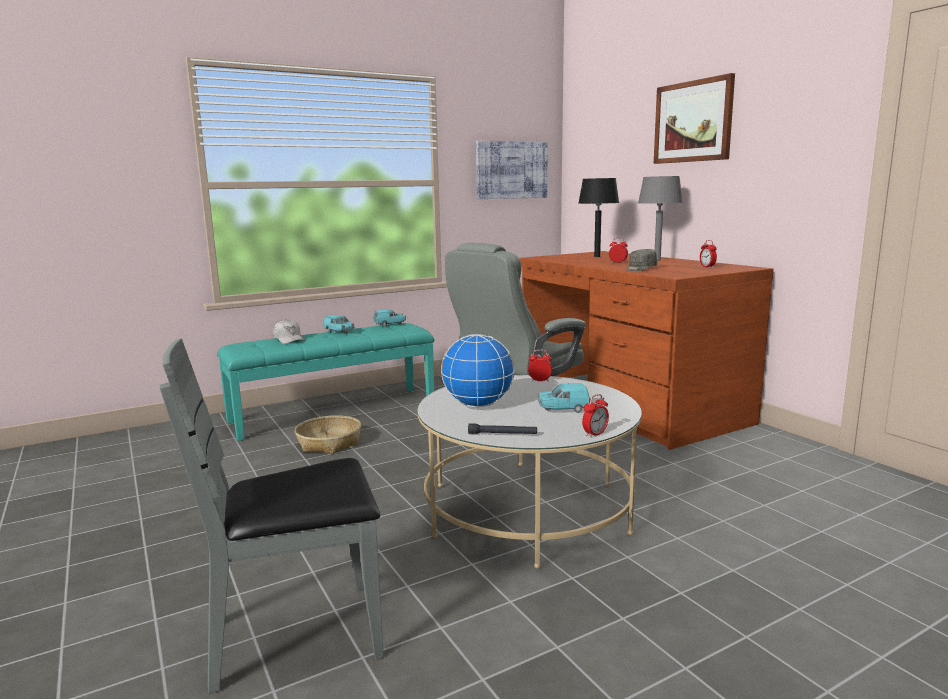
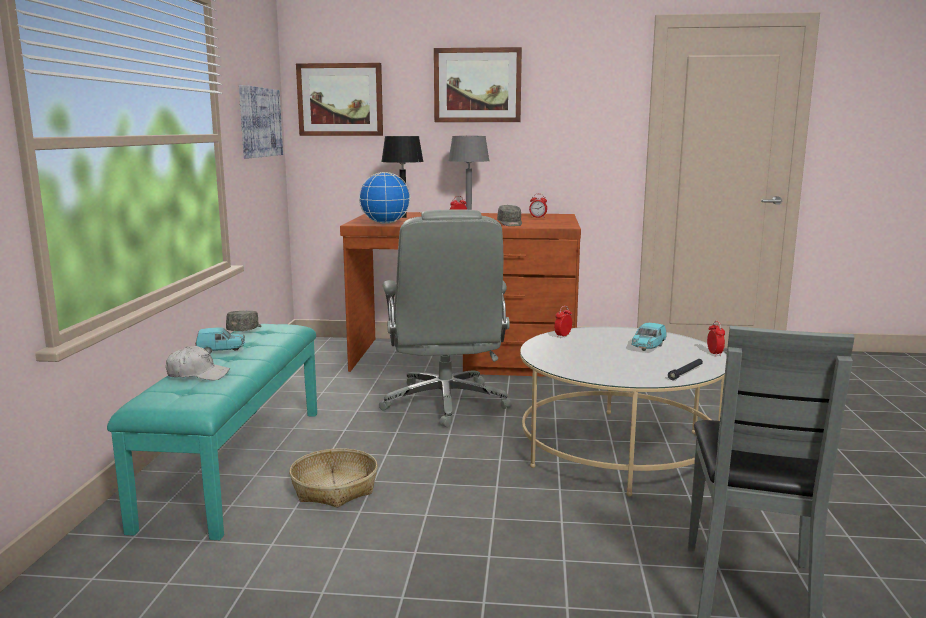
camera: 55 degrees left, 0 degrees up
turquoise toy car [373,309,406,327] -> grey cap [226,311,262,331]
globe [441,334,515,407] -> globe moved to [359,172,410,224]
none -> picture [296,63,383,136]

